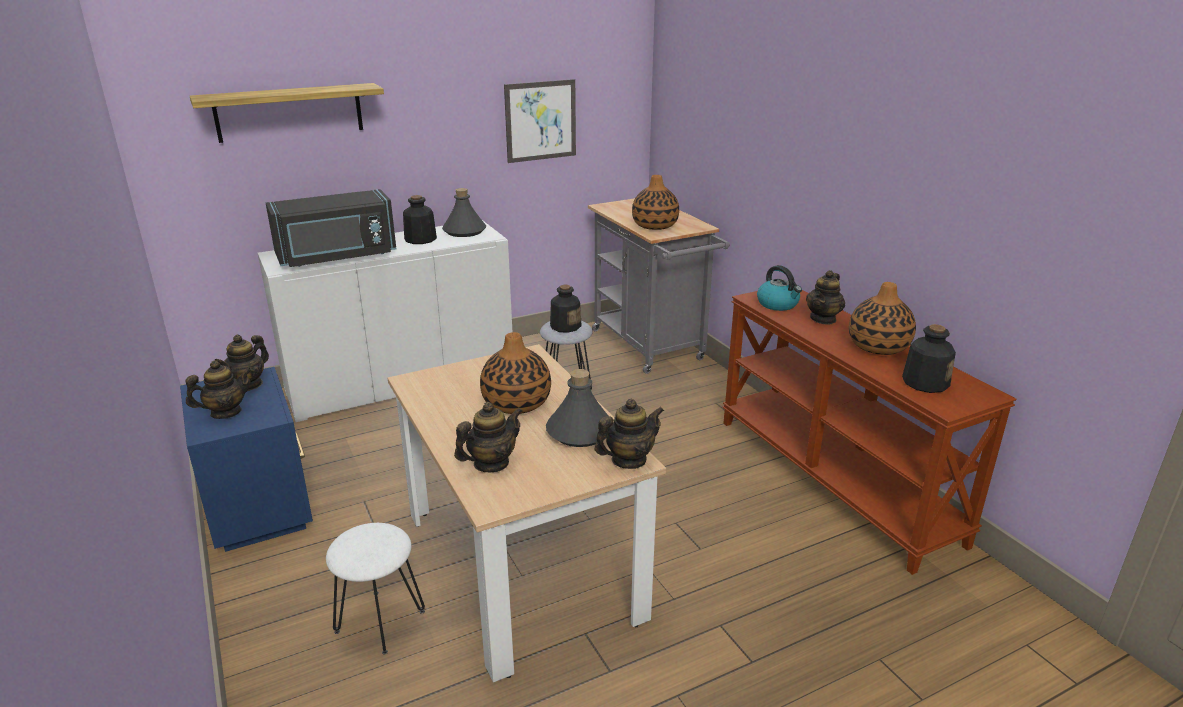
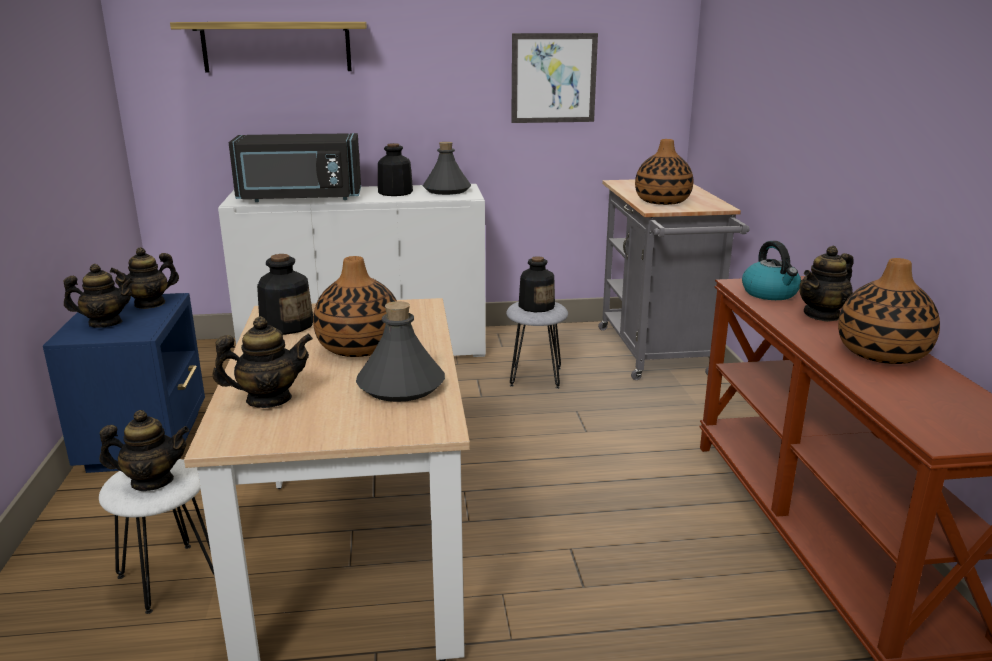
camera: 20 degrees right, 5 degrees down
teapot [595,399,664,469] -> teapot moved to [100,410,189,491]
bottle [902,324,956,393] -> bottle moved to [257,254,313,335]

